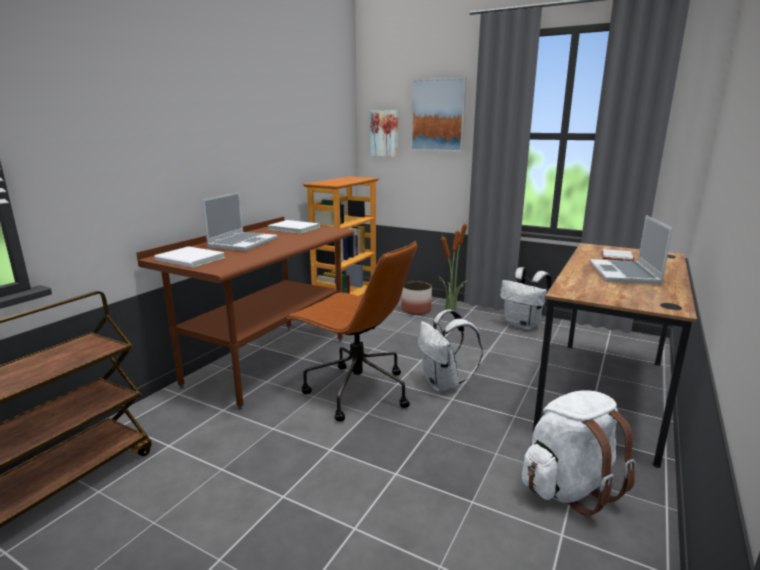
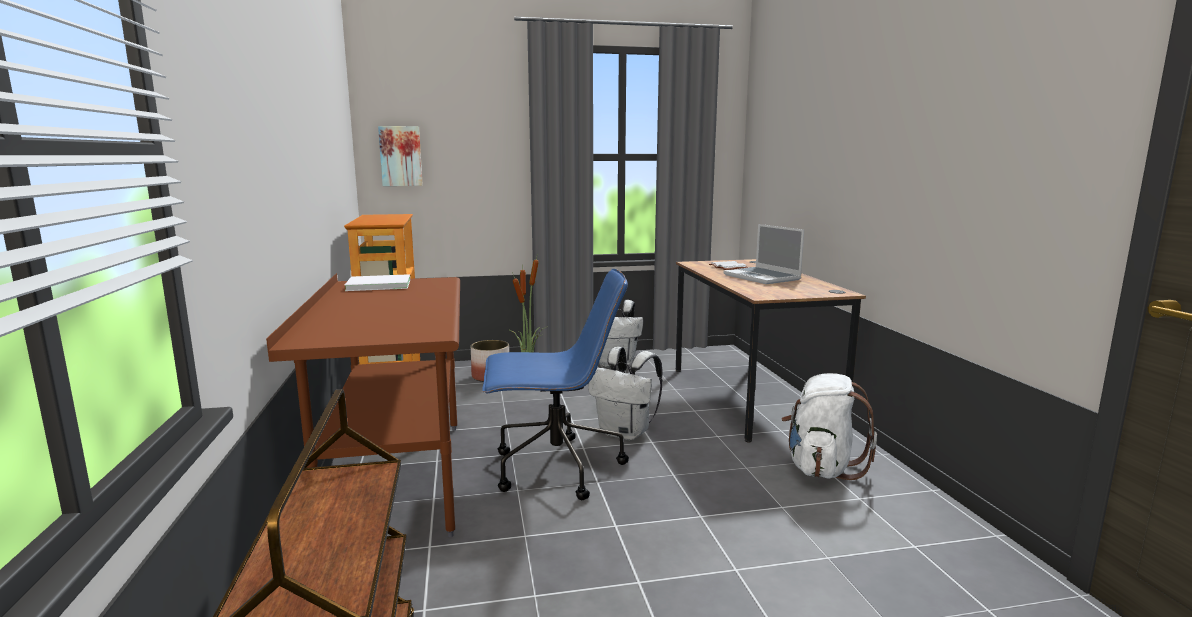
camera: 40 degrees left, 5 degrees down
white book [154,246,225,268] -> none
laptop [202,192,278,251] -> none
brown office chair [287,241,418,422] -> blue office chair [483,269,629,500]
picture [411,77,467,152] -> none

